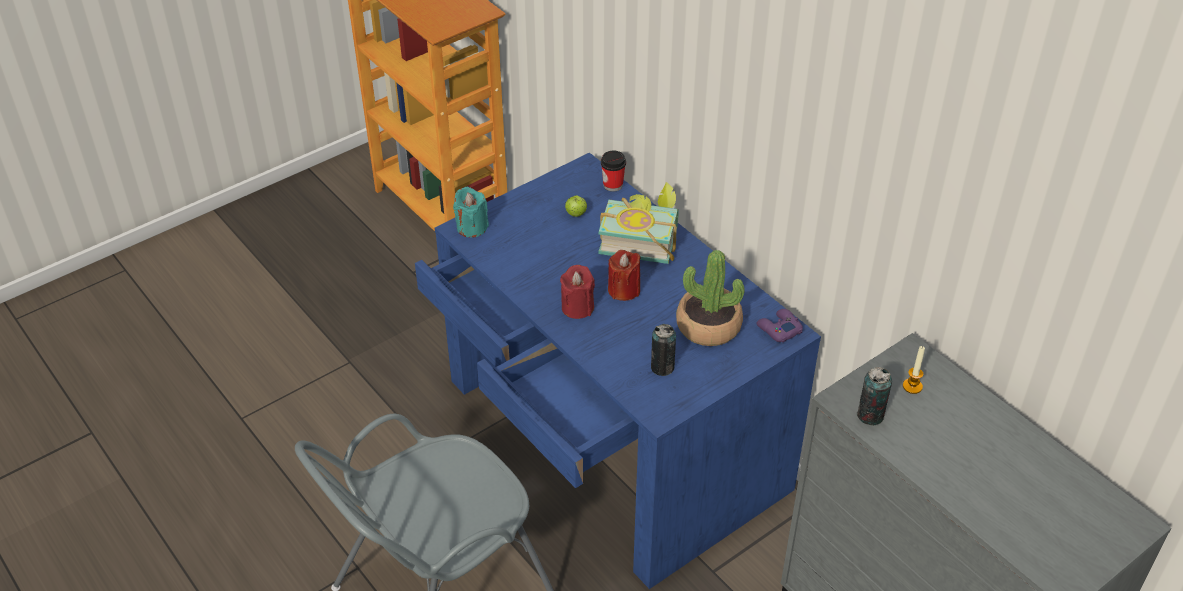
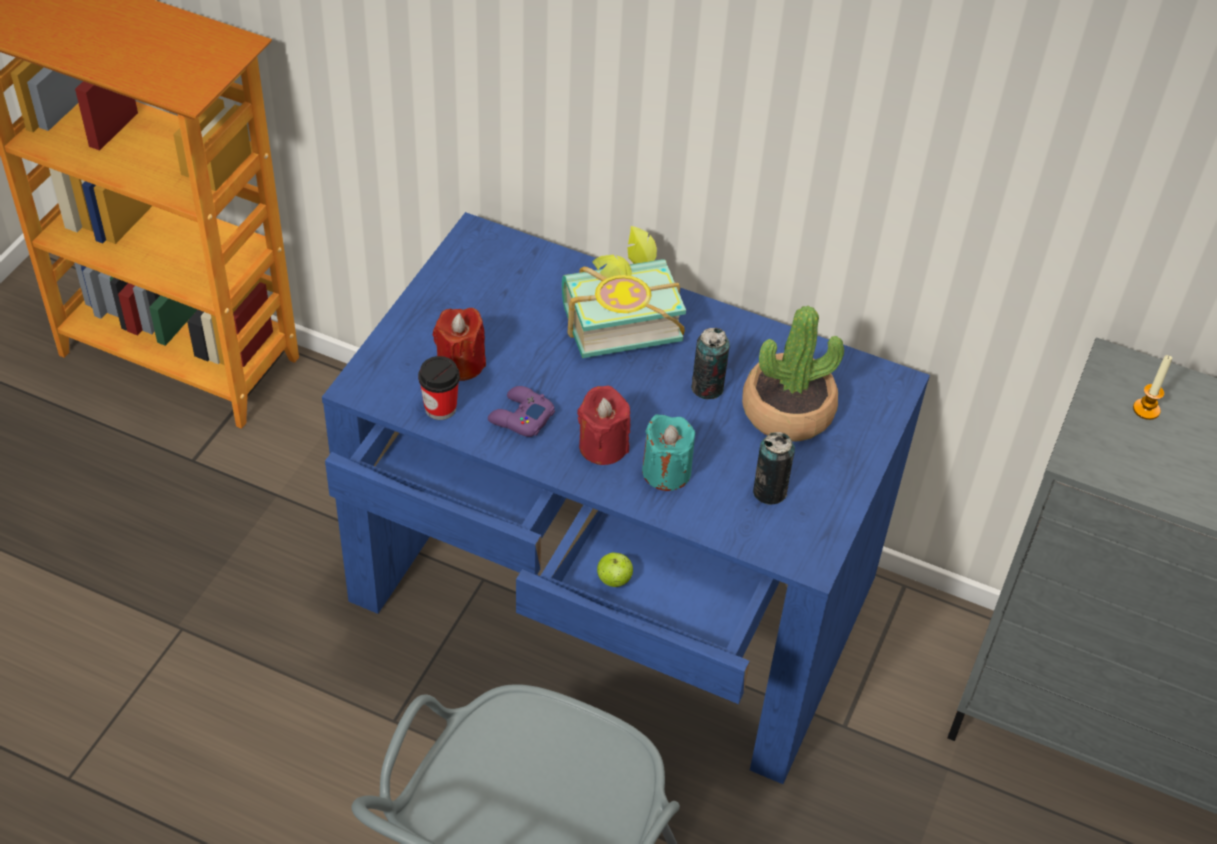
camera: 30 degrees left, 5 degrees up
turquoise candle [453,187,489,238] -> turquoise candle moved to [642,414,695,491]
apple [565,195,587,217] -> apple moved to [597,553,633,587]
cup [601,151,626,192] -> cup moved to [418,356,460,420]
red candle [608,250,641,301] -> red candle moved to [433,308,486,381]
purple game controller [756,309,803,343] -> purple game controller moved to [488,386,555,437]
can [857,367,892,426] -> can moved to [691,328,730,399]

